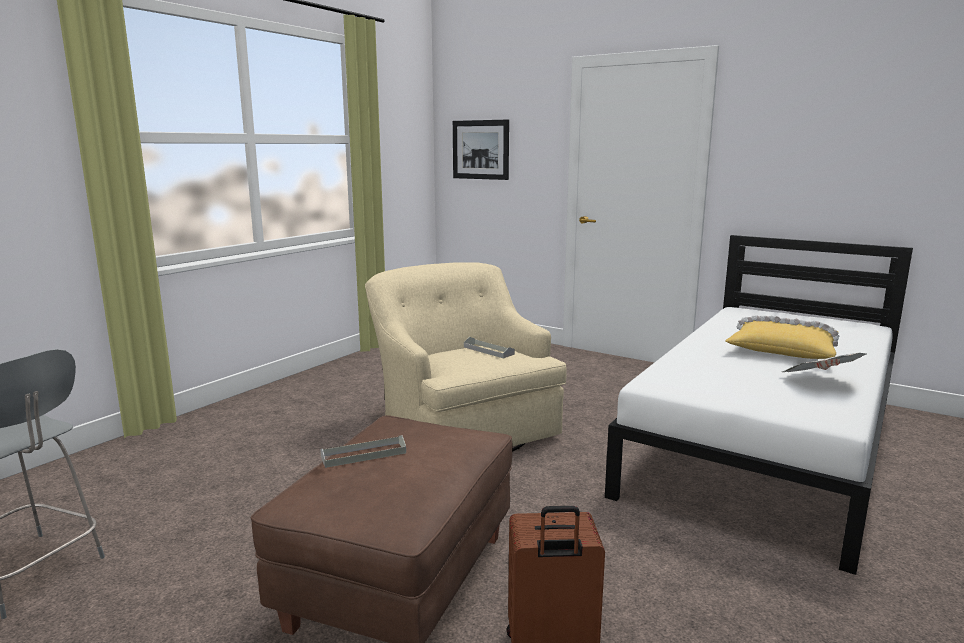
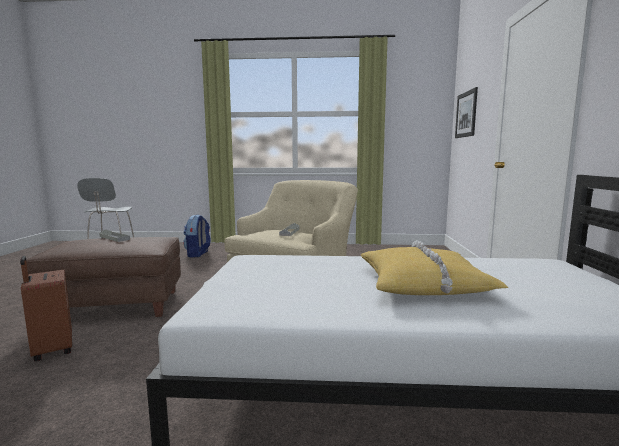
camera: 60 degrees right, 5 degrees down
newspaper [783,353,867,372] -> none
none -> backpack [183,214,210,258]

